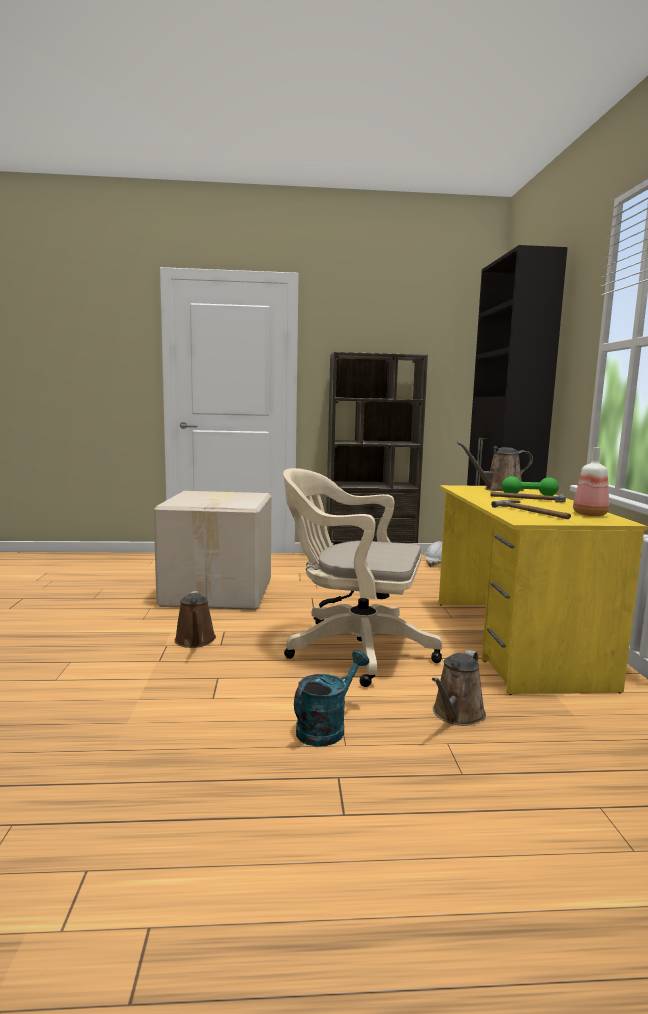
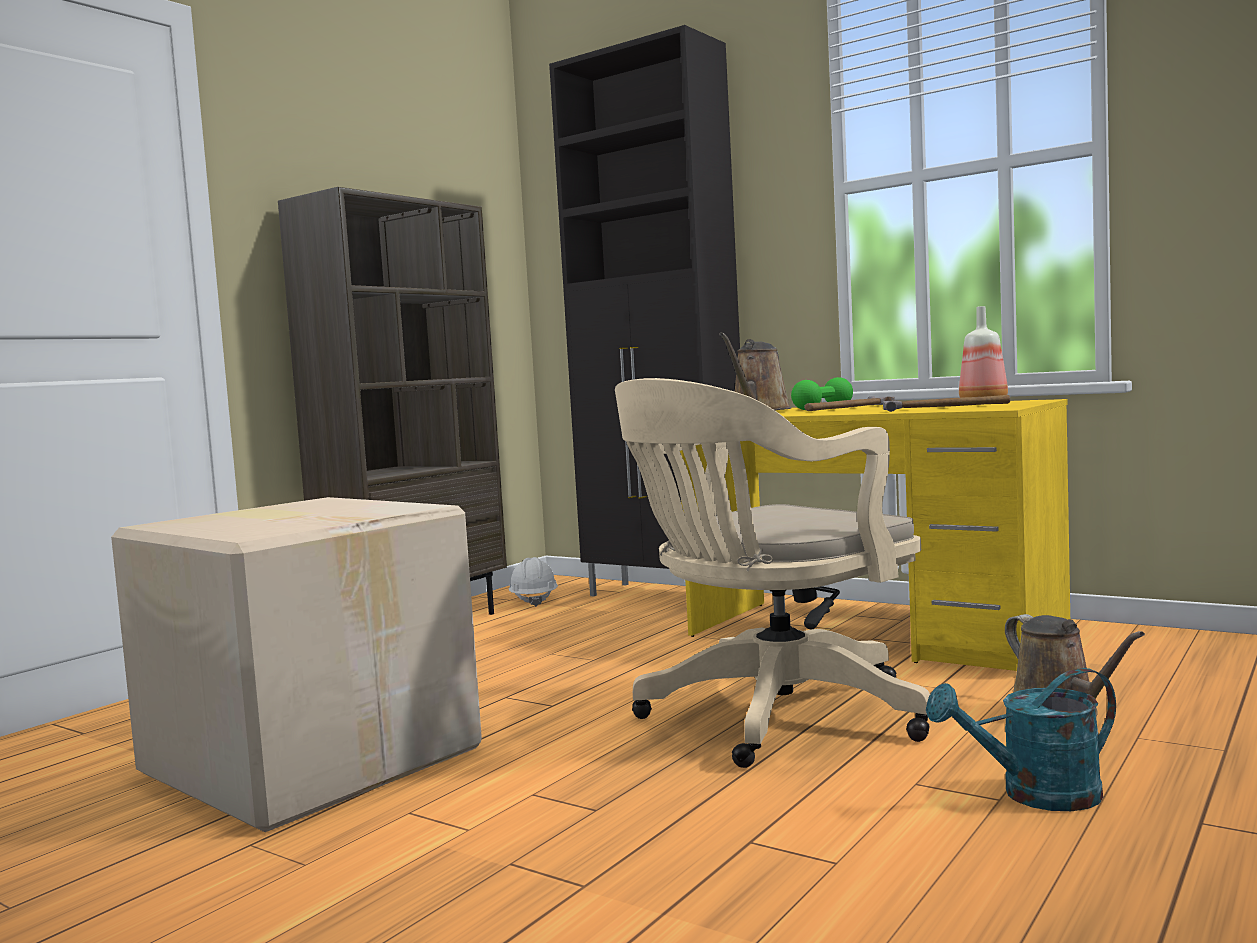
camera: 50 degrees left, 5 degrees down
brown watering can [174,591,216,648] -> none
turquoise watering can [294,650,369,747] -> turquoise watering can turned 90 degrees counterclockwise [926,668,1116,811]

